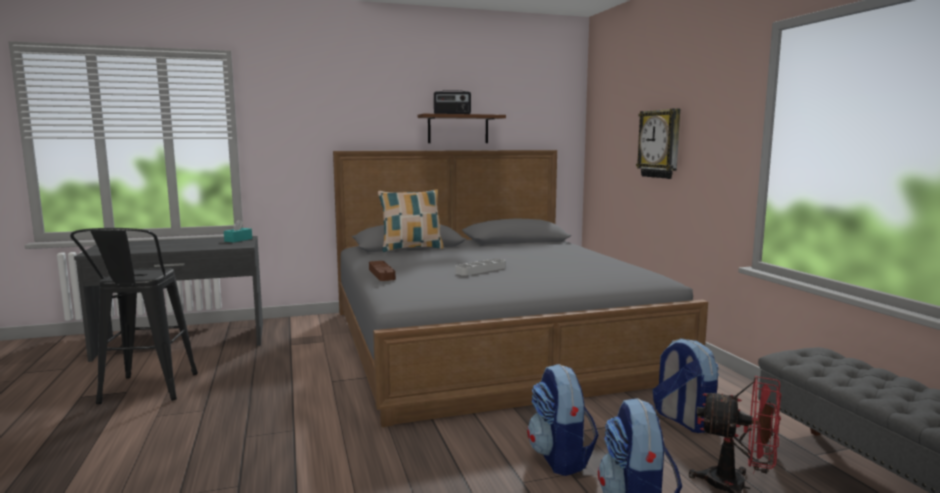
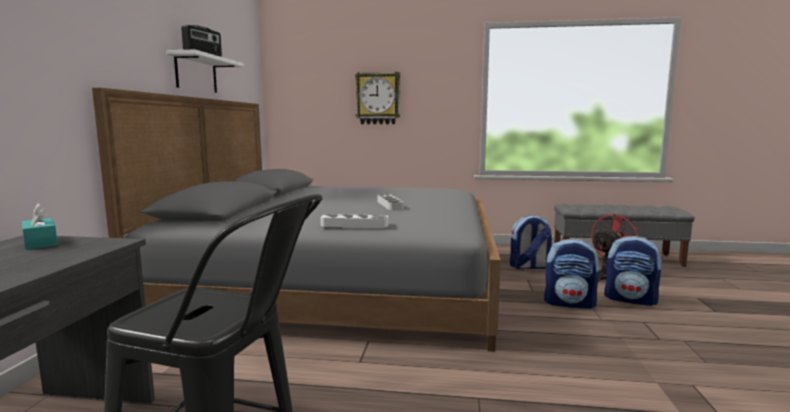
camera: 65 degrees left, 0 degrees up
brown tray [369,261,396,281] -> white tray [321,214,388,228]
pillow [378,189,443,252] -> none
brown shelf [418,114,506,143] -> white shelf [166,50,244,93]

